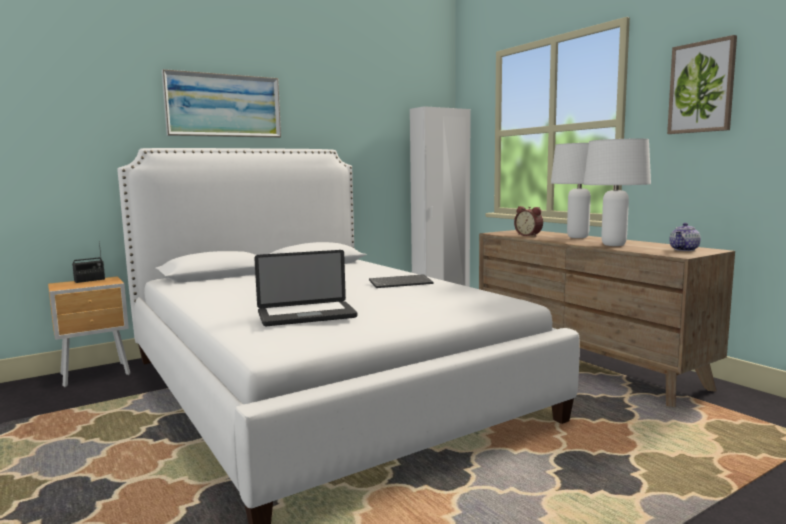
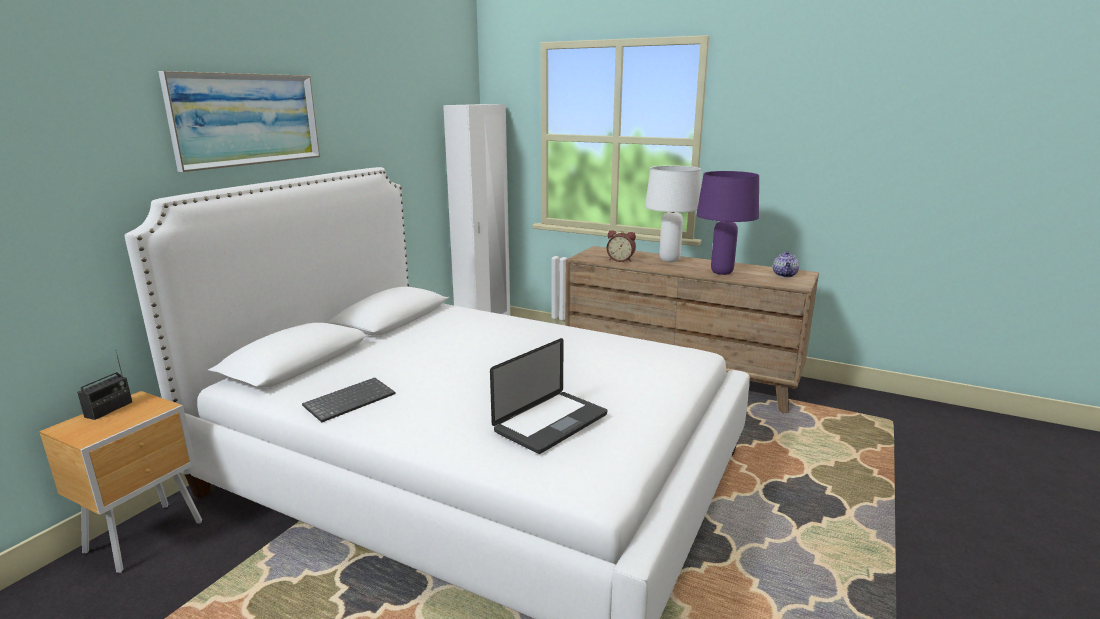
camera: 30 degrees left, 10 degrees up
keyboard [369,274,433,288] -> keyboard moved to [302,378,395,422]
white table lamp [583,139,651,246] -> purple table lamp [696,171,759,275]
picture [667,35,737,134] -> none

